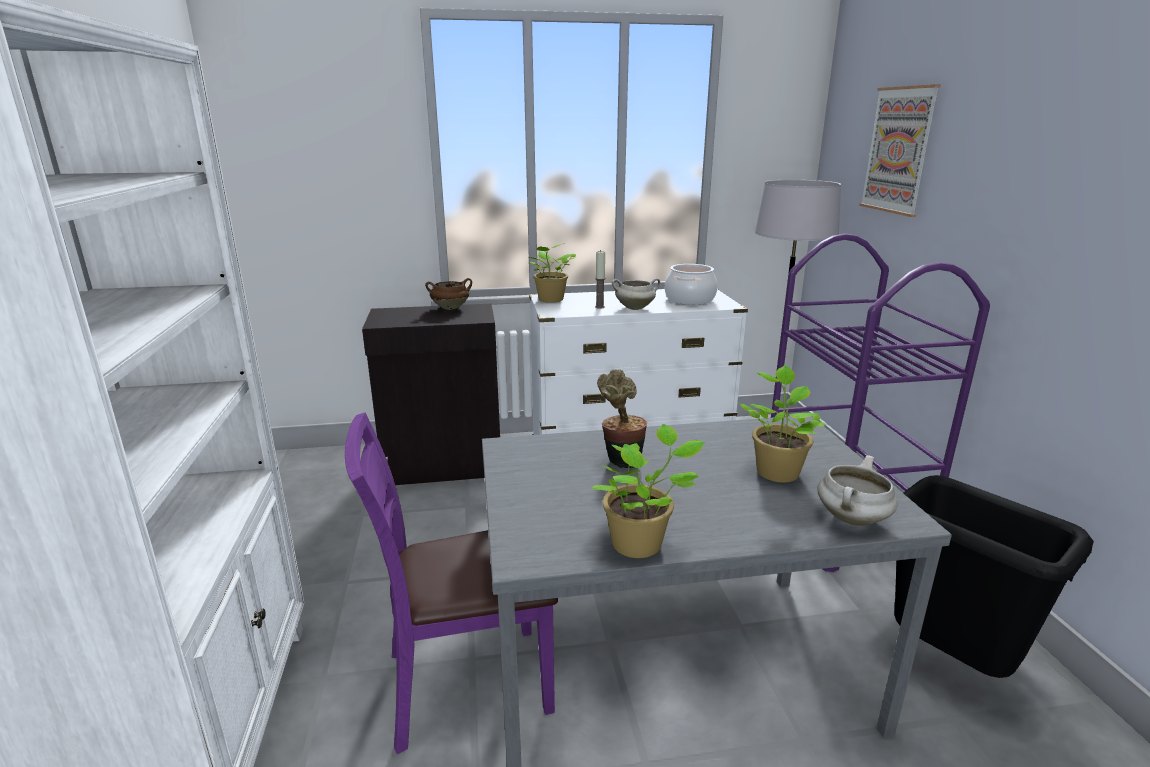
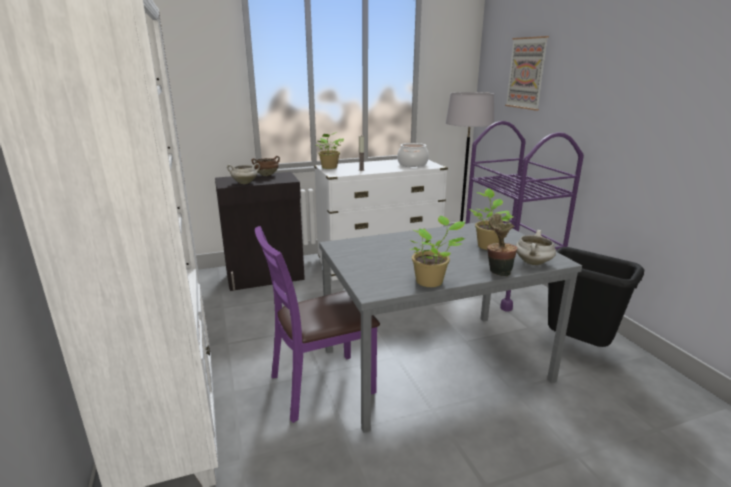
camera: 10 degrees left, 0 degrees up
potted plant [597,369,647,469] -> potted plant moved to [487,213,517,276]
white cooking pot [612,278,660,310] -> white cooking pot moved to [227,163,260,184]

